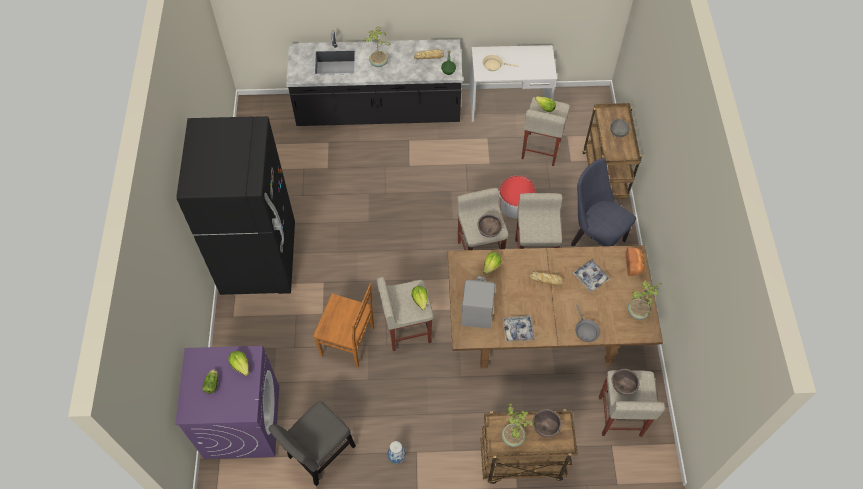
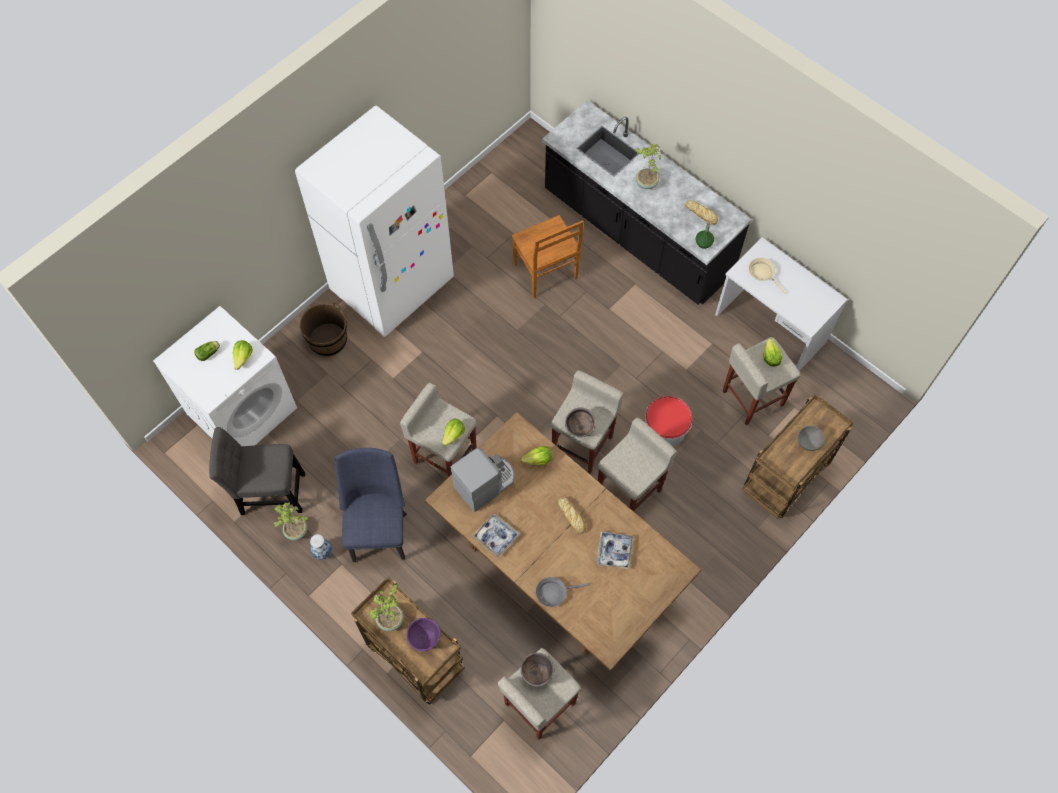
camera: 45 degrees right, 5 degrees up
purple washing machine [175,346,279,459] -> white washing machine [153,306,297,446]
black fridge [177,116,295,295] -> white fridge [295,105,454,337]
brown chair [313,283,374,367] -> brown chair moved to [512,215,583,298]
brown bowl [533,409,561,438] -> purple bowl [407,618,441,651]
blue chair [571,158,636,246] -> blue chair moved to [335,448,407,562]
grey frying pan [575,304,600,342] -> grey frying pan turned 45 degrees clockwise [536,577,589,607]
bread [626,247,645,276] -> none
potted plant [628,280,661,319] -> potted plant moved to [274,503,309,540]
none -> brown bucket [300,302,347,356]

